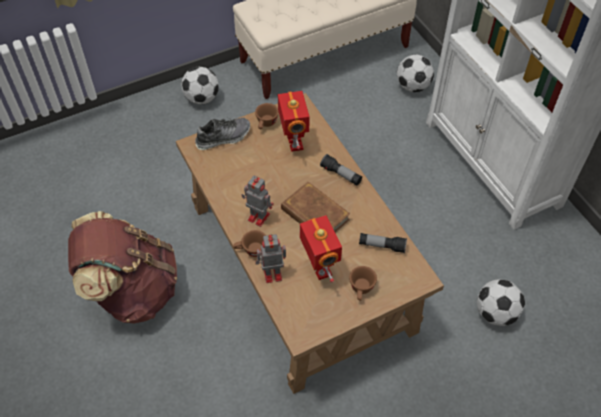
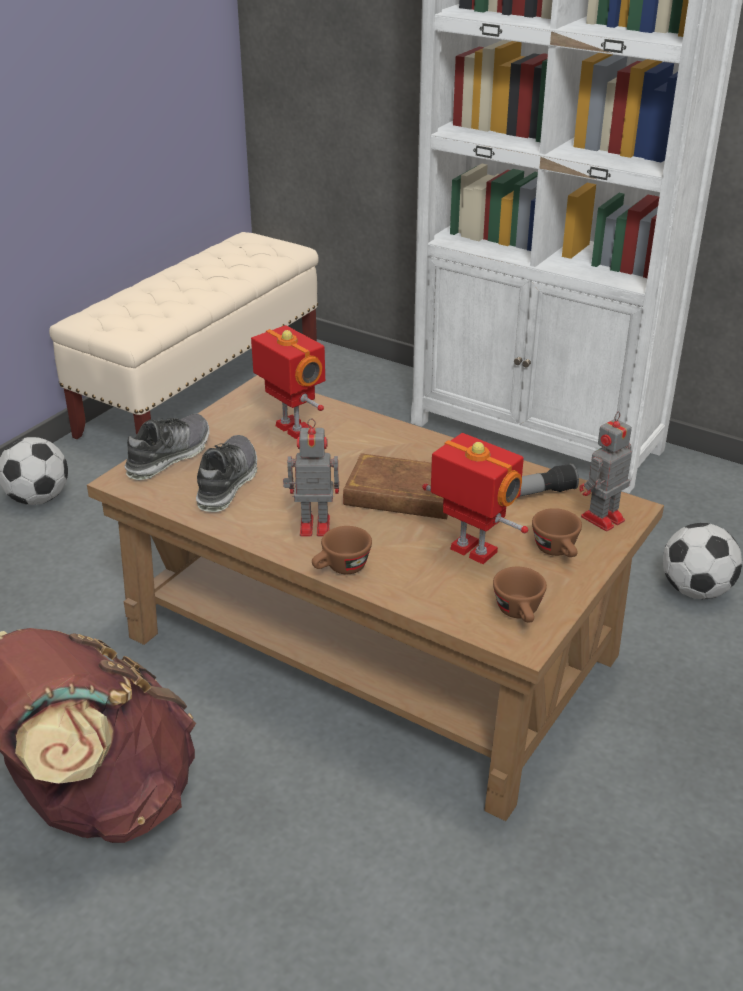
camera: 30 degrees left, 20 degrees down
brown cup [255,103,279,129] -> brown cup moved to [493,567,547,622]
toy robot [255,234,286,283] -> toy robot moved to [579,411,632,531]
flashlight [320,154,362,186] -> none
football [397,54,434,92] -> none
none -> shoe [196,435,257,512]

